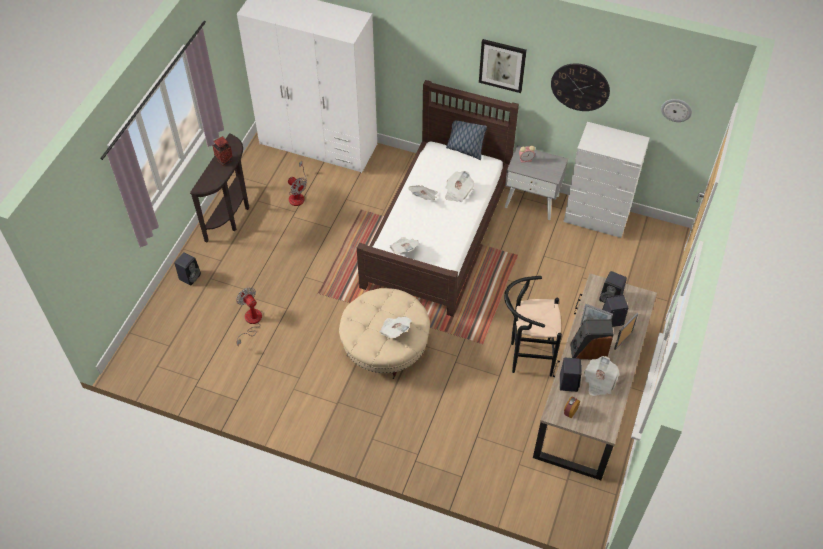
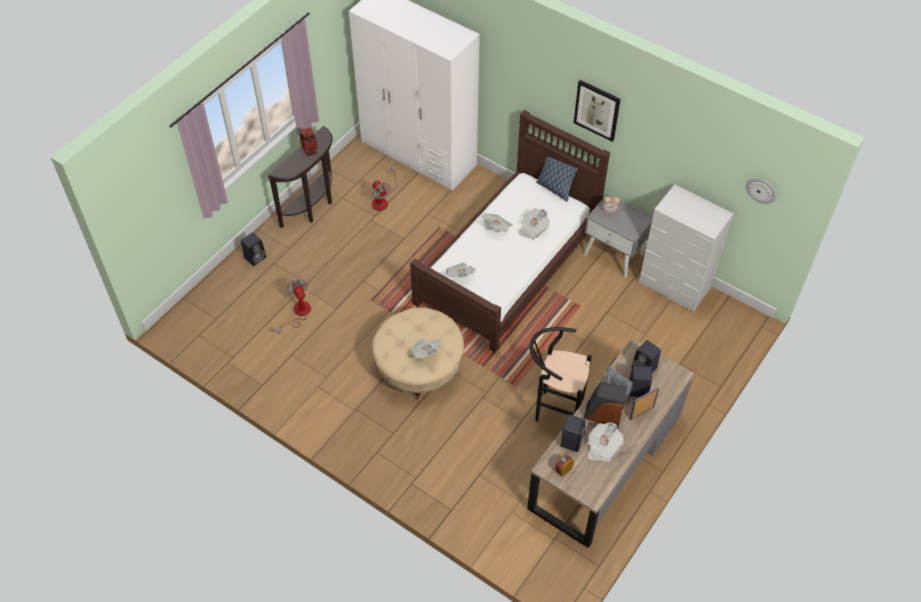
camera: 15 degrees right, 0 degrees up
wall clock [551,64,610,111] -> none

